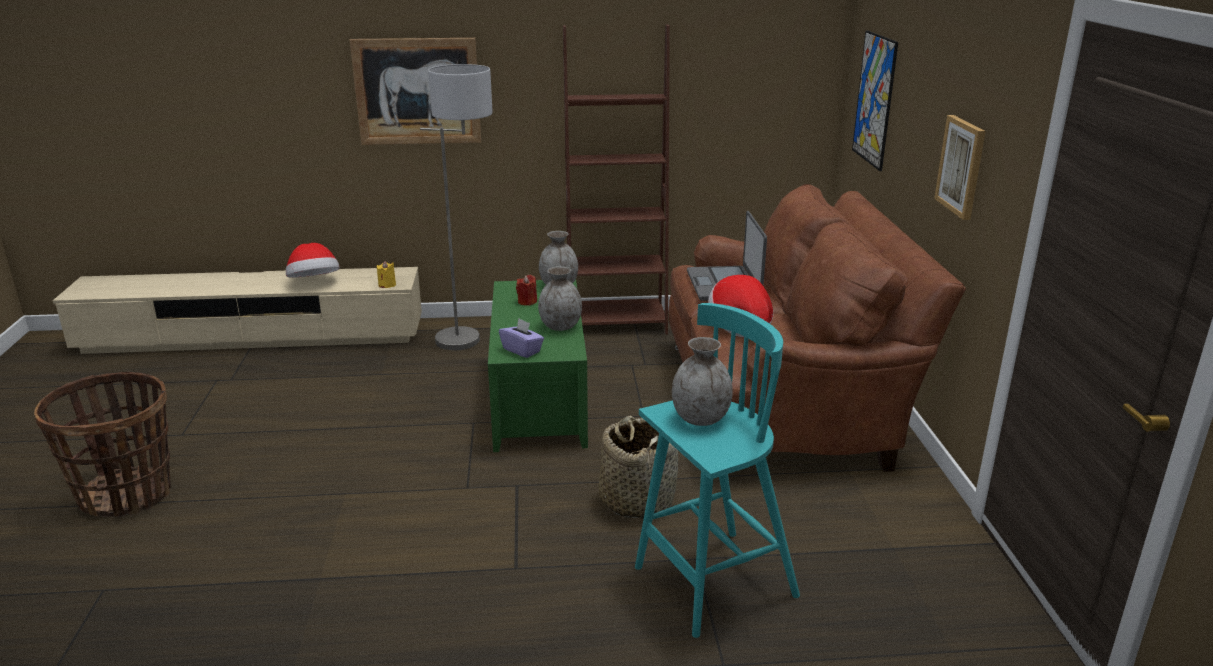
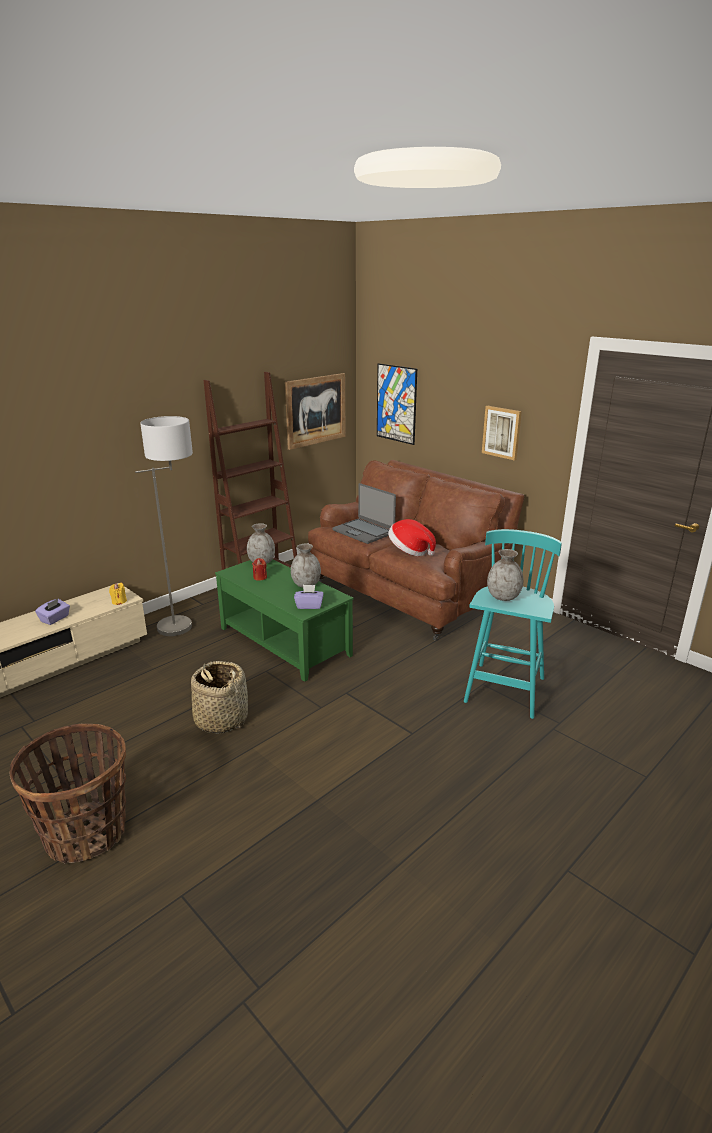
camera: 40 degrees left, 0 degrees up
hat [286,243,340,278] -> purple tissue box [35,599,70,625]
picture [350,38,481,145] -> picture moved to [285,373,346,450]
basket [599,416,678,519] -> basket moved to [191,661,248,734]

